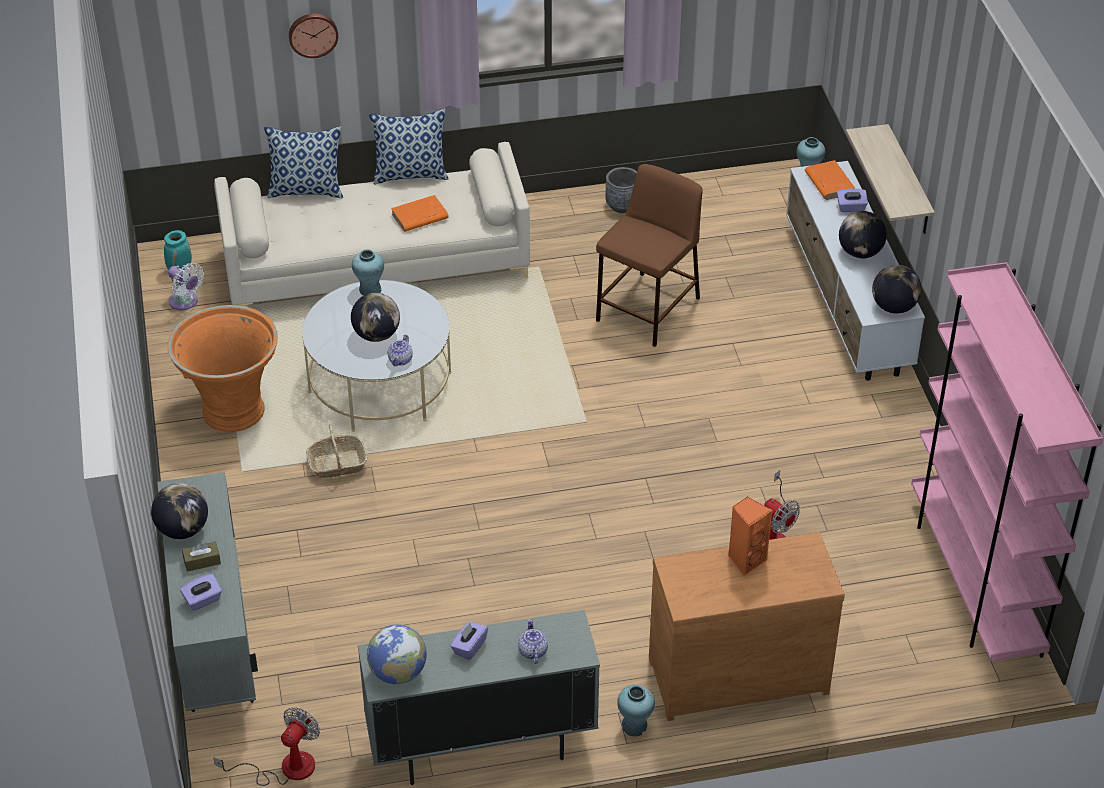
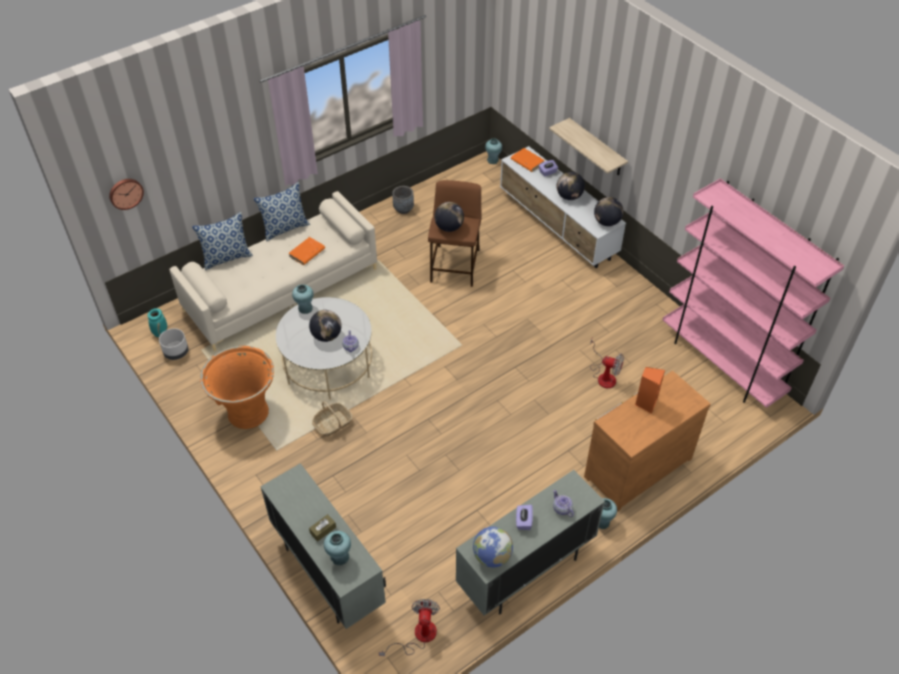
camera: 25 degrees left, 5 degrees up
globe [151,483,208,539] -> globe moved to [434,202,464,232]
white fan [168,263,204,310] -> grey planter [159,328,188,360]
purple tissue box [180,574,222,611] -> turquoise vase [324,531,351,565]
wall clock [289,13,338,58] -> wall clock moved to [109,179,144,210]

